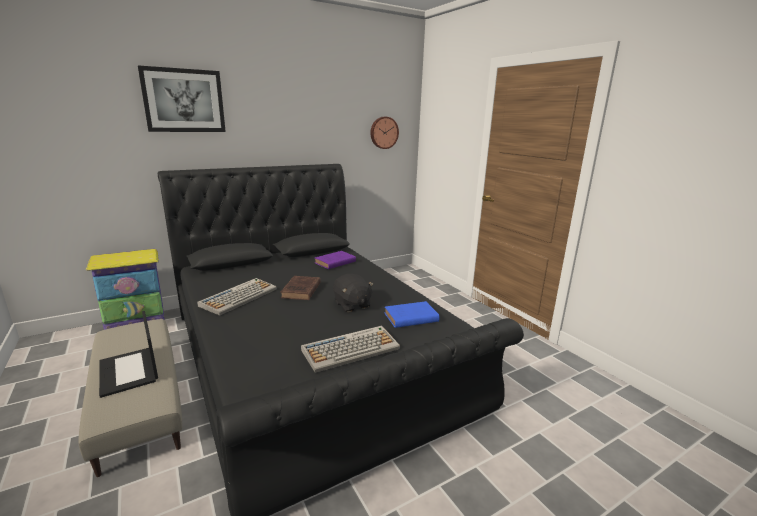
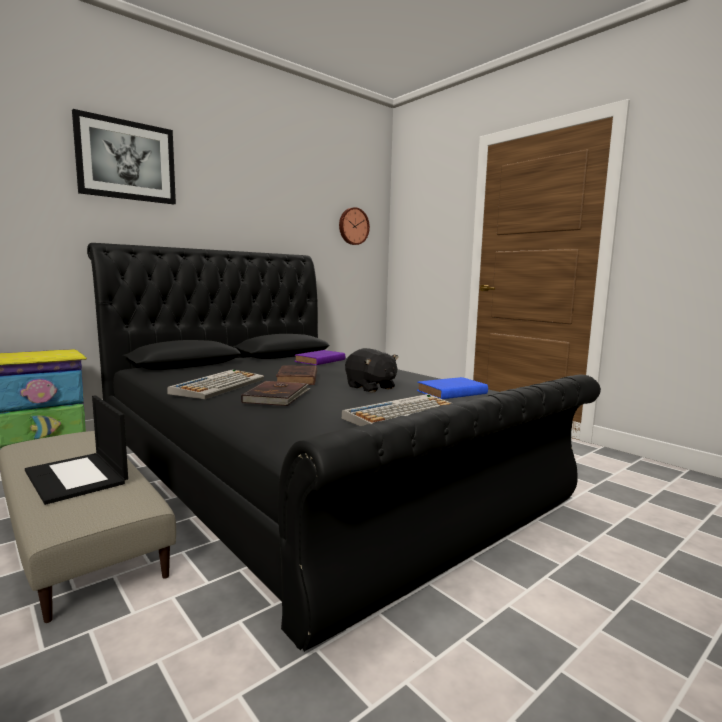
camera: 10 degrees left, 10 degrees down
none -> brown book [241,381,311,406]

